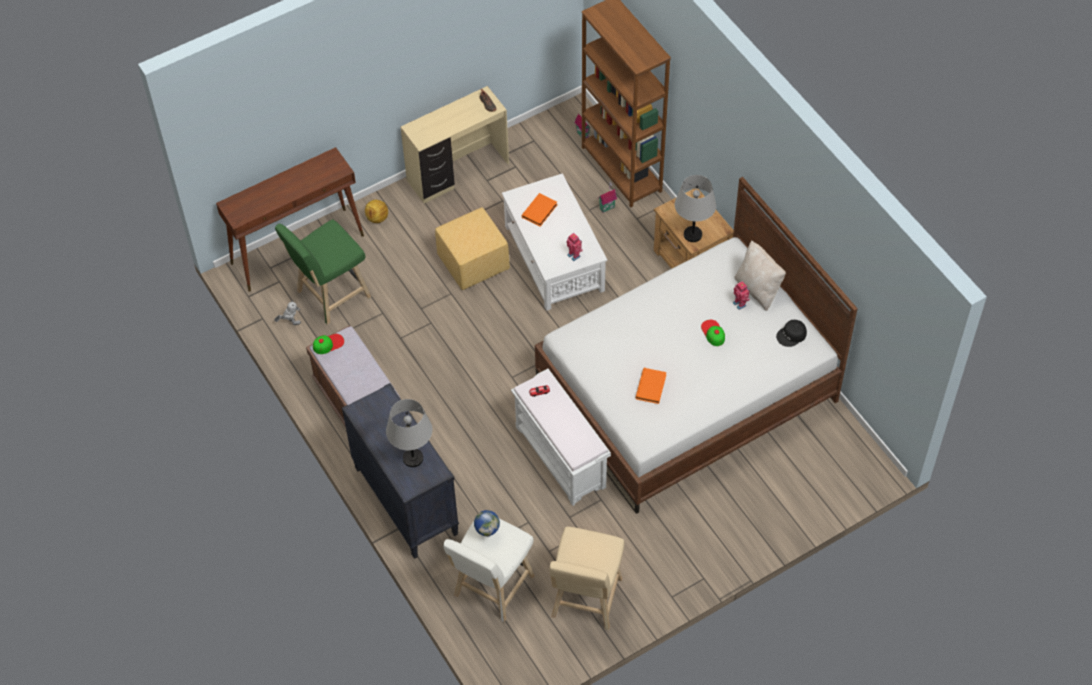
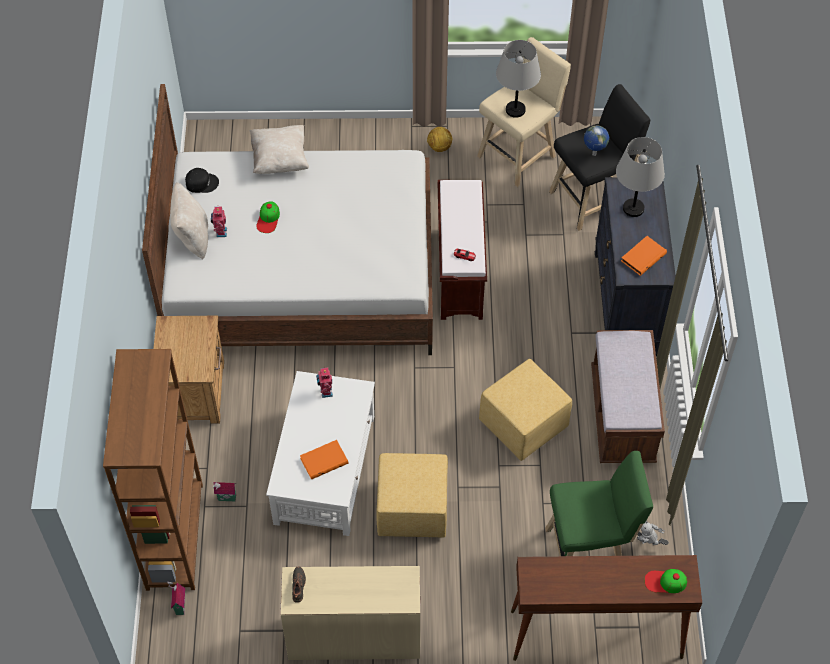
camera: 150 degrees left, 0 degrees up
cap [313,334,344,354] -> cap moved to [644,569,687,593]
football [365,199,388,223] -> football moved to [427,127,452,152]
white stool [443,518,535,622] -> black stool [549,84,650,231]
white bench [511,369,611,506] -> brown bench [438,180,487,320]
orange book [636,368,667,404] -> orange book moved to [621,236,667,276]
grey table lamp [675,175,716,242] -> grey table lamp moved to [496,40,541,118]
none -> beige pillow [250,125,309,174]
none -> yellow ottoman [479,359,572,461]

